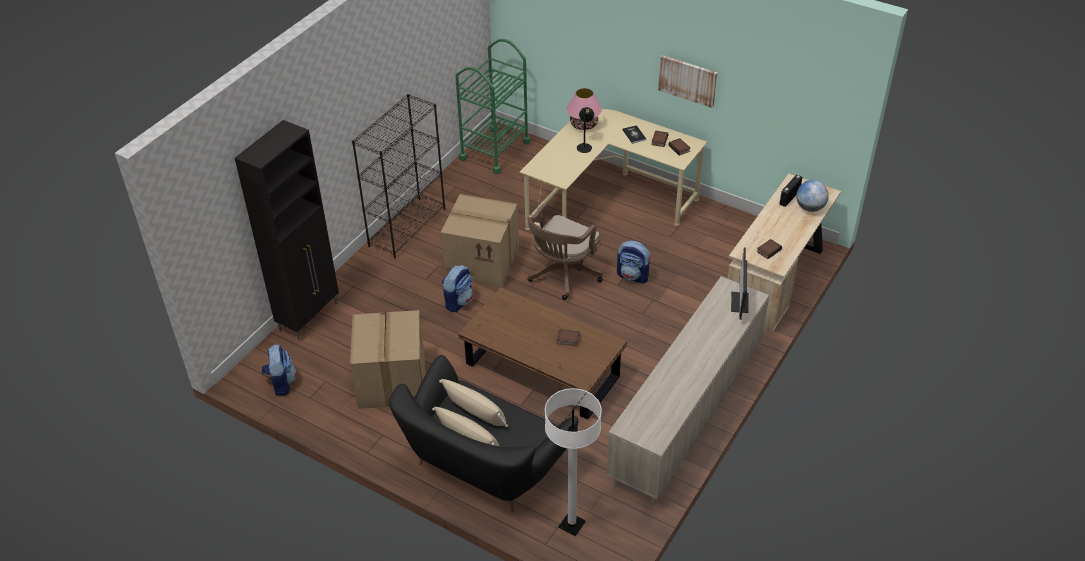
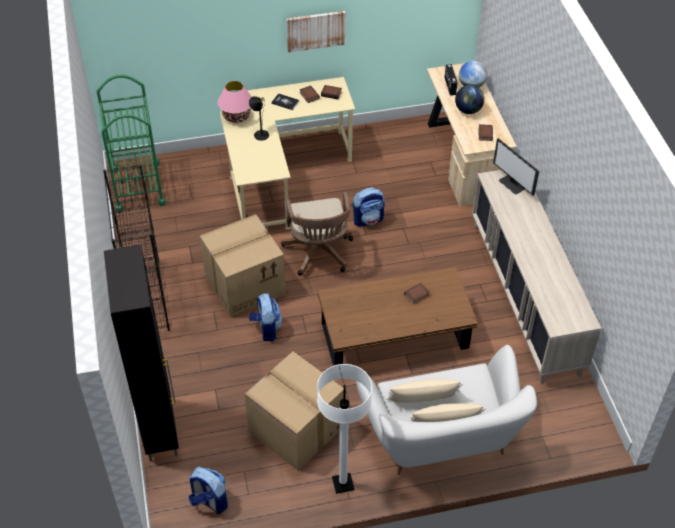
camera: 45 degrees left, 5 degrees up
black sofa [389,355,578,512] -> white sofa [356,345,537,475]
white floor lamp [545,388,602,536] -> white floor lamp moved to [317,364,372,494]
none -> globe [455,85,484,114]

